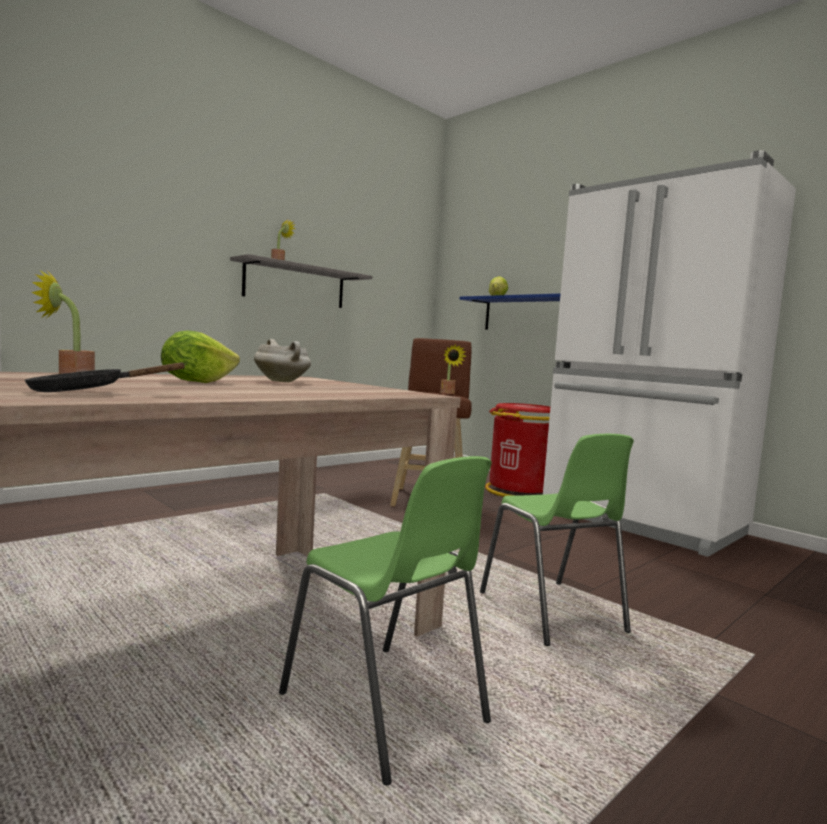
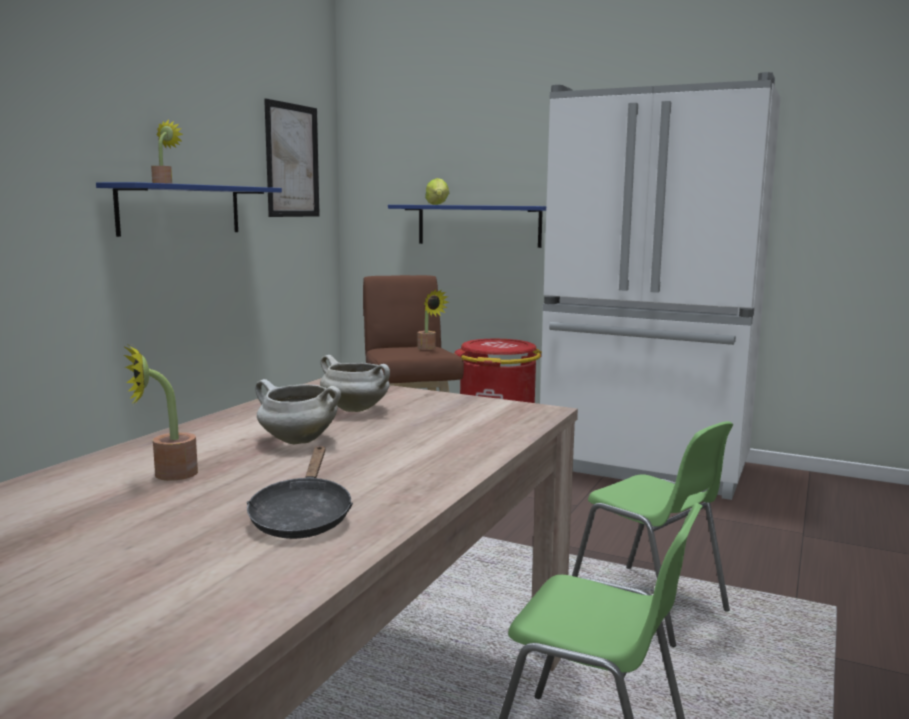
camera: 20 degrees left, 5 degrees up
black frying pan [25,362,185,392] -> black frying pan turned 45 degrees counterclockwise [247,446,353,539]
lettuce [161,330,240,383] -> white cooking pot [255,379,341,444]
grey shelf [230,254,372,308] -> blue shelf [96,182,282,237]
none -> picture [264,98,320,217]

